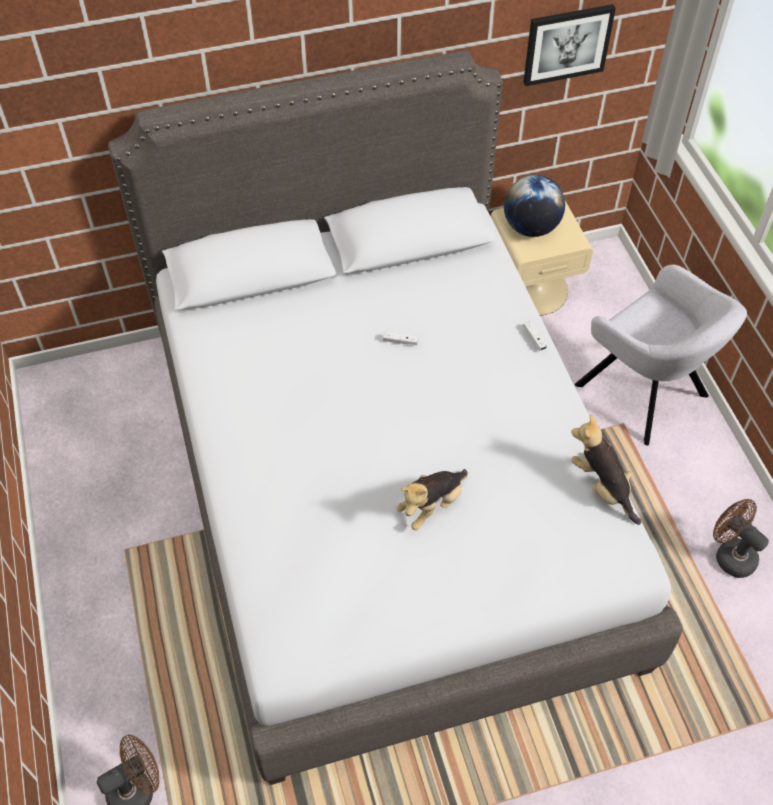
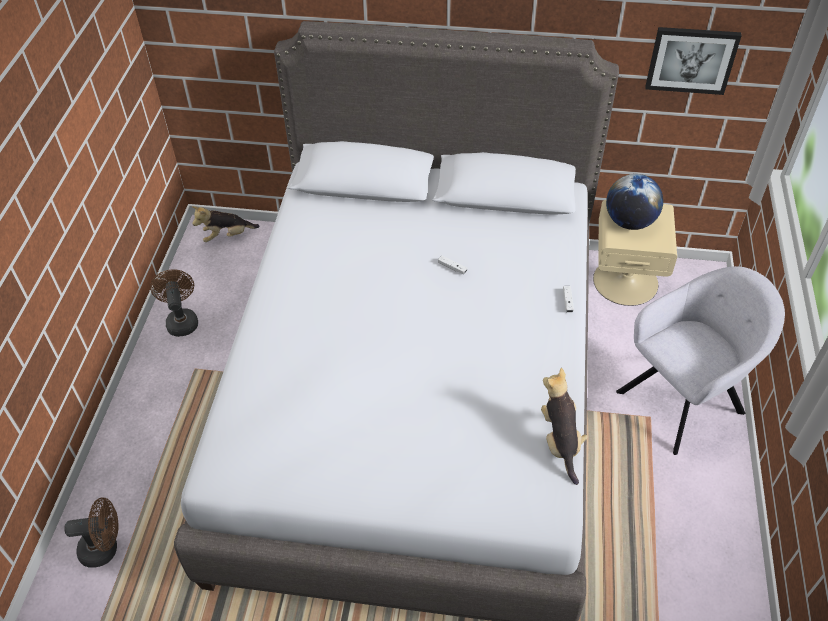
camera: 25 degrees right, 5 degrees down
plush toy [396,469,468,530] -> plush toy moved to [192,206,260,242]
grey armchair [575,264,747,446] -> grey armchair turned 105 degrees counterclockwise [616,266,785,455]
brown fan [713,499,769,578] -> brown fan moved to [150,269,198,337]

